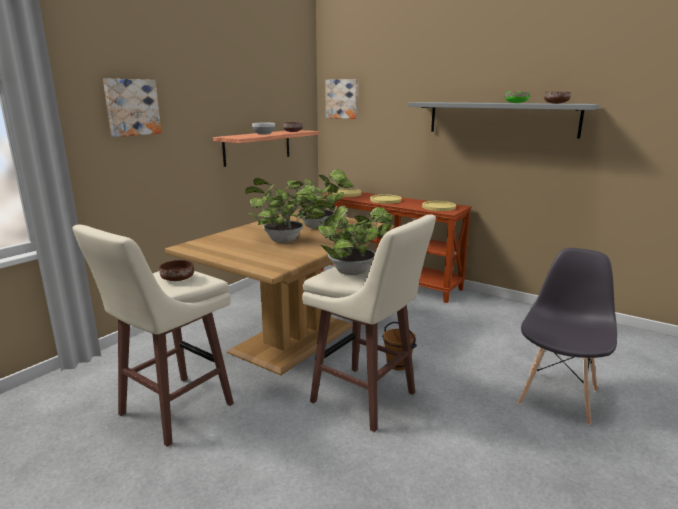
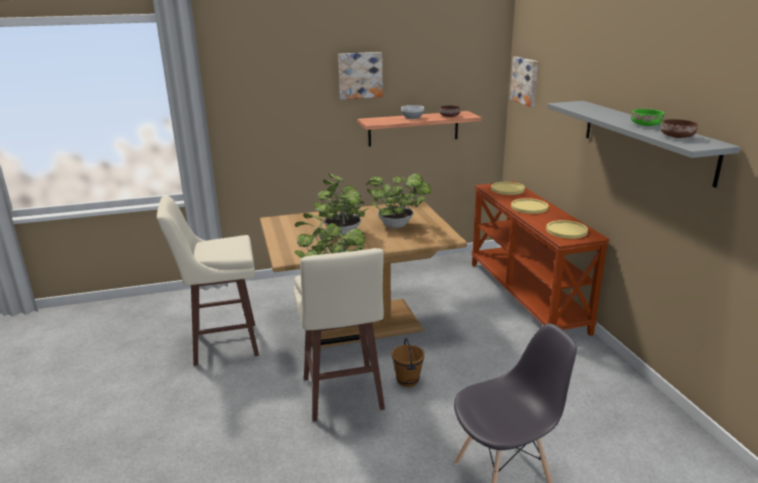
camera: 40 degrees right, 5 degrees up
picture [103,79,161,137] -> picture moved to [338,52,383,100]
brown bowl [159,260,194,281] -> none

